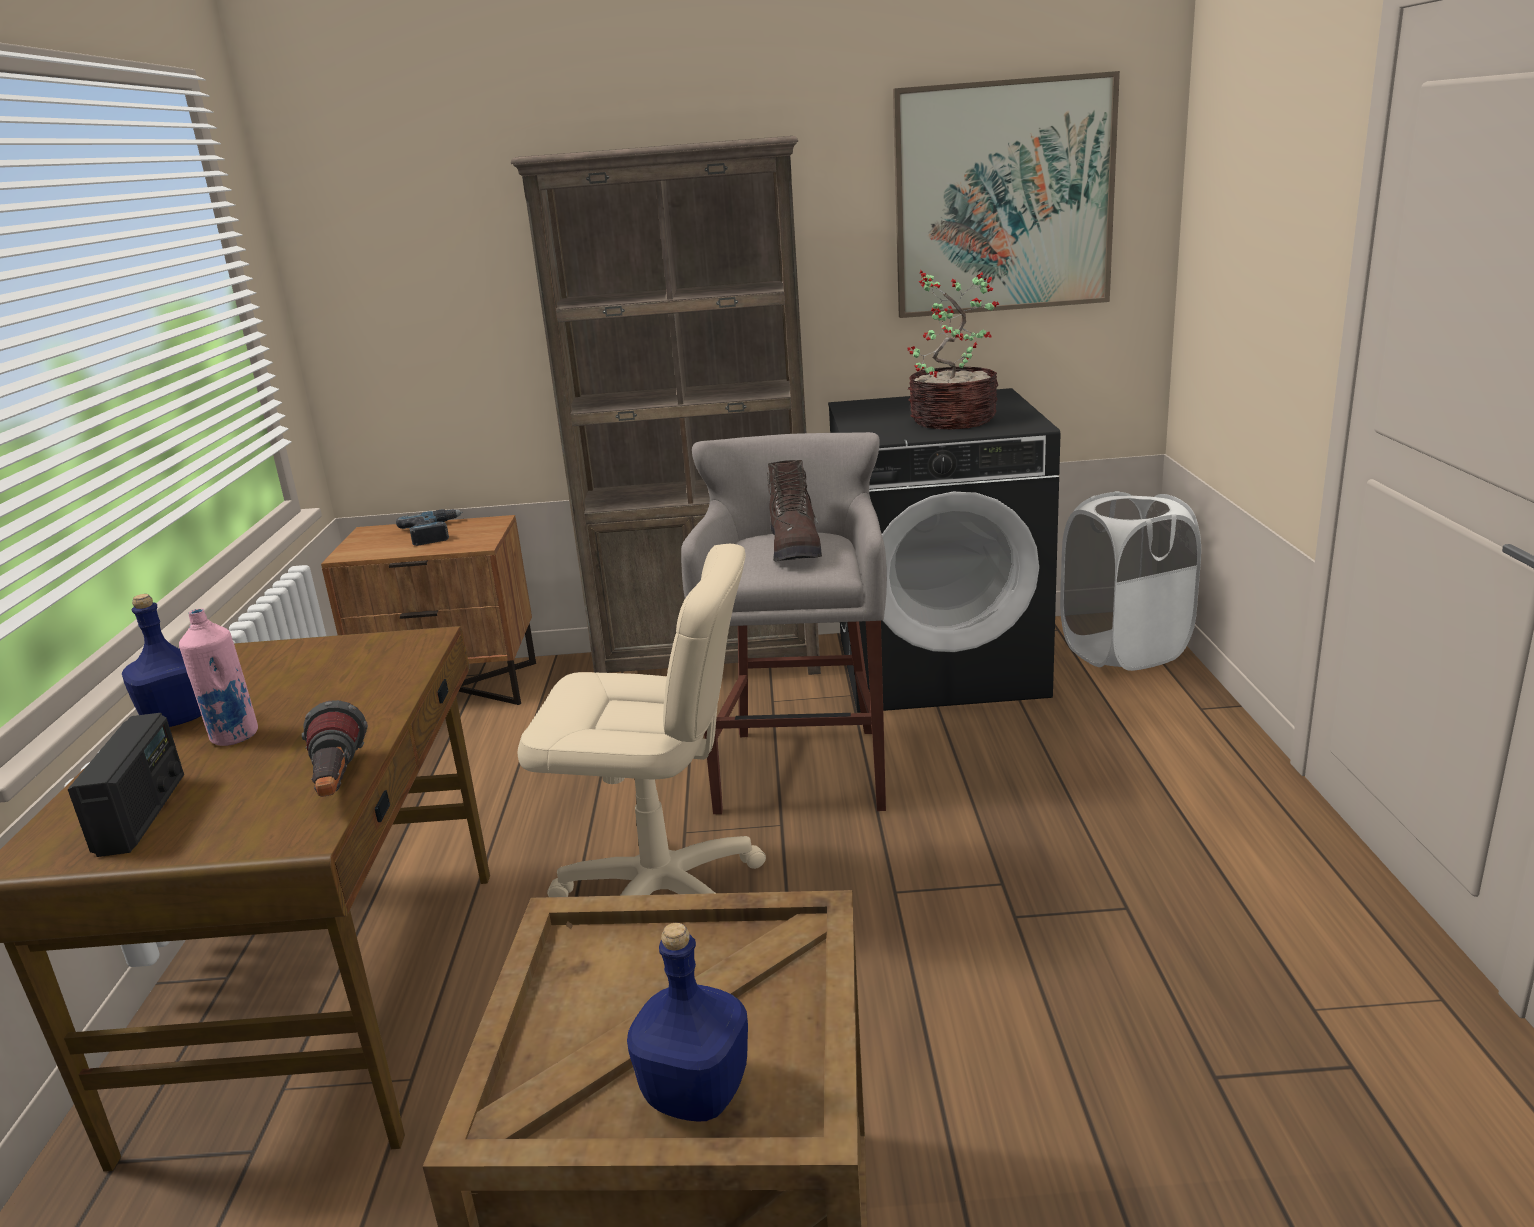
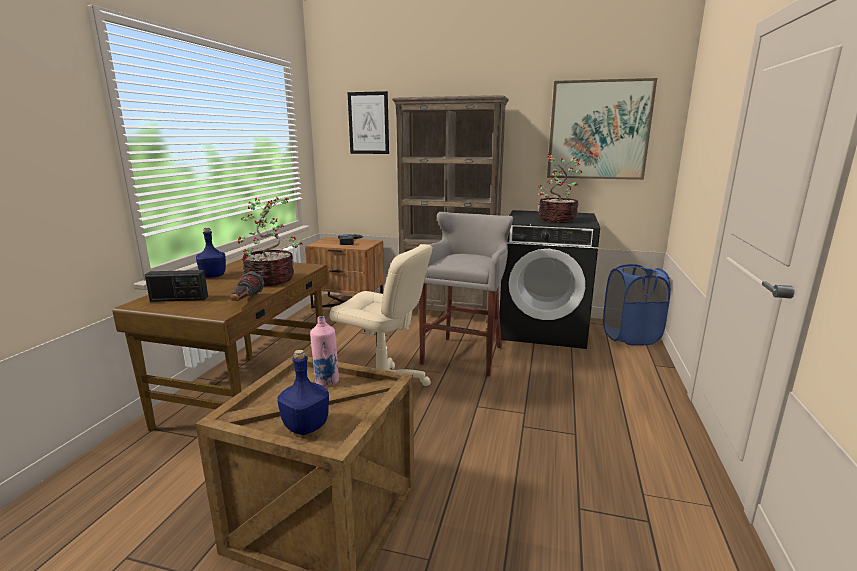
camera: 15 degrees right, 5 degrees down
radio [68,713,184,857] -> radio turned 75 degrees clockwise [145,270,208,302]
pink bottle [179,608,258,746] -> pink bottle moved to [310,316,339,387]
brown boot [767,460,822,562] -> none
white laundry basket [1060,491,1201,671] -> blue laundry basket [603,264,671,346]
none -> potted plant [238,197,303,286]
none -> picture [348,91,389,154]

